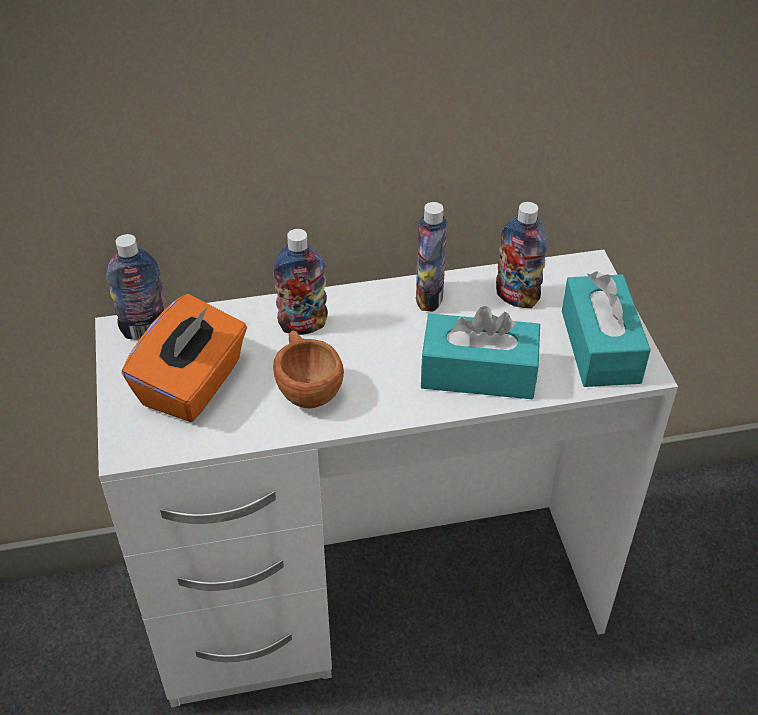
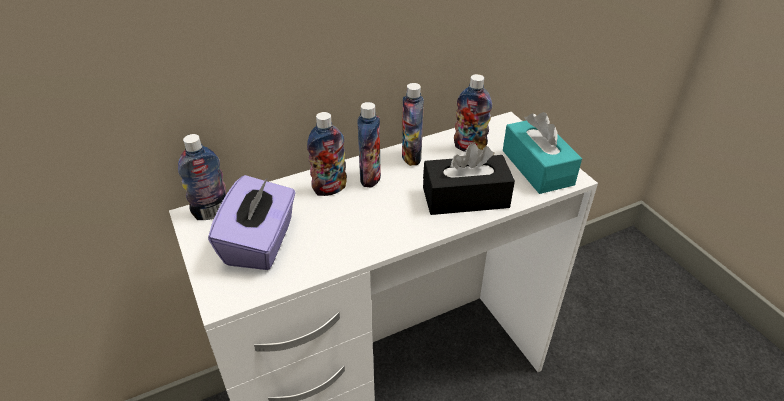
camera: 15 degrees left, 5 degrees down
orange tissue box [122,294,247,422] -> purple tissue box [208,175,296,270]
brown cup [273,330,344,408] -> none
turquoise tissue box [421,306,540,399] -> black tissue box [423,143,515,215]
none -> bottle [357,102,381,188]

